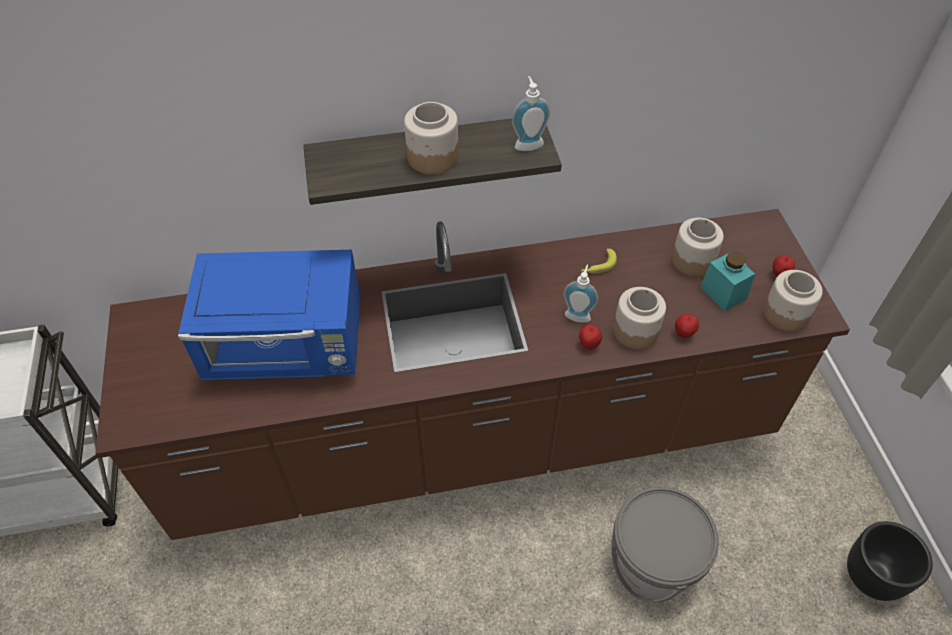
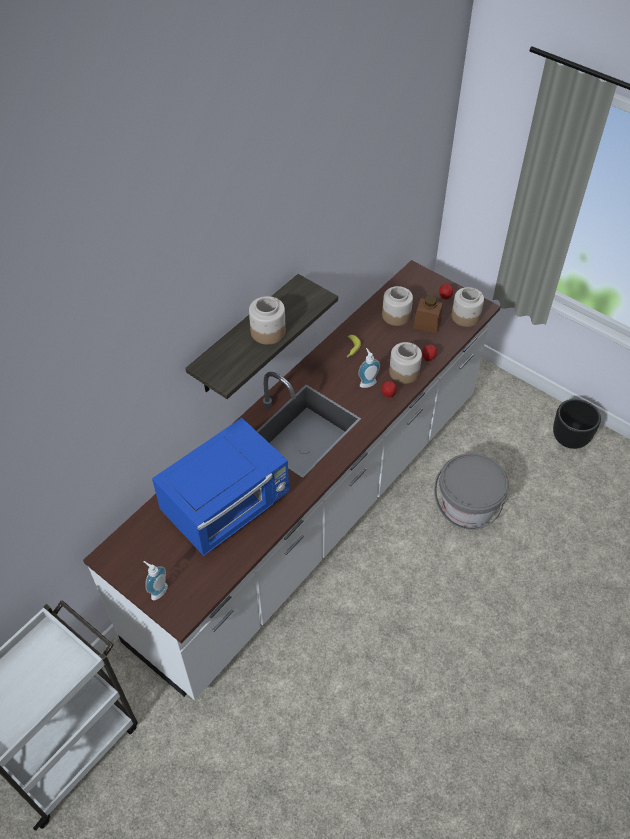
camera: 40 degrees left, 0 degrees up
brown counter [95,209,850,540] -> white counter [83,260,501,700]
soap dispenser [512,76,550,151] -> soap dispenser moved to [143,561,168,600]
turquoise jar [700,251,755,311] -> brown jar [413,296,443,334]

